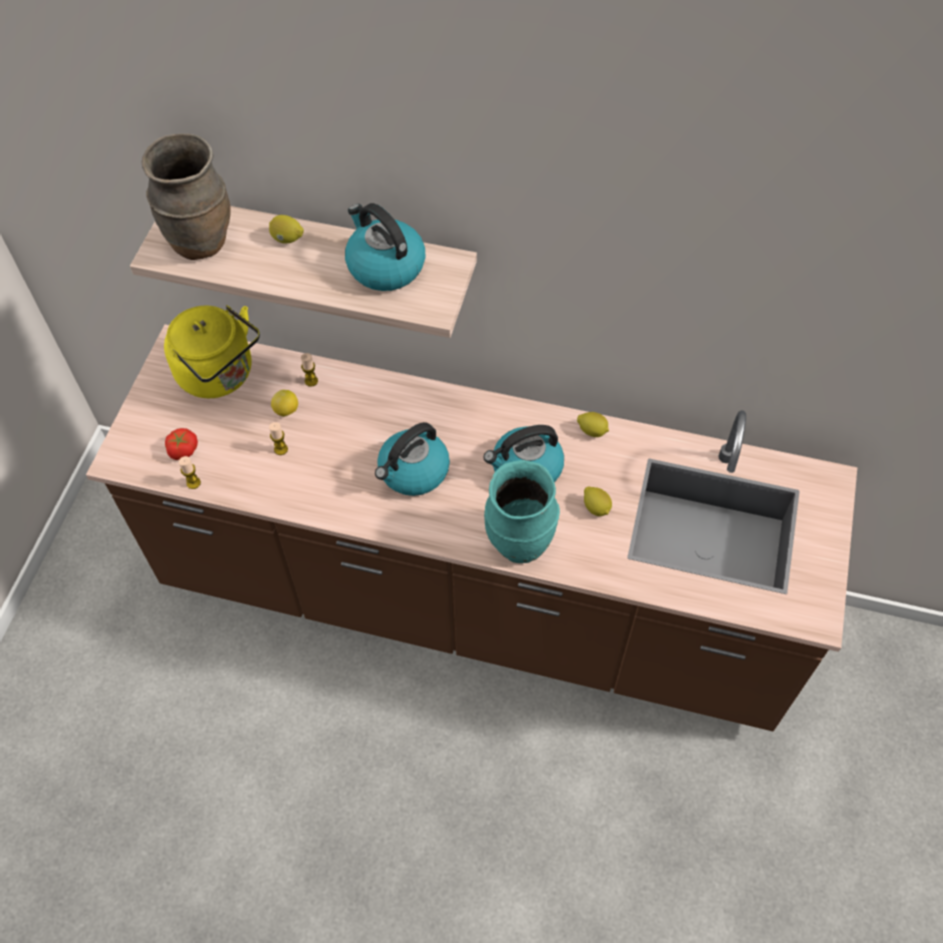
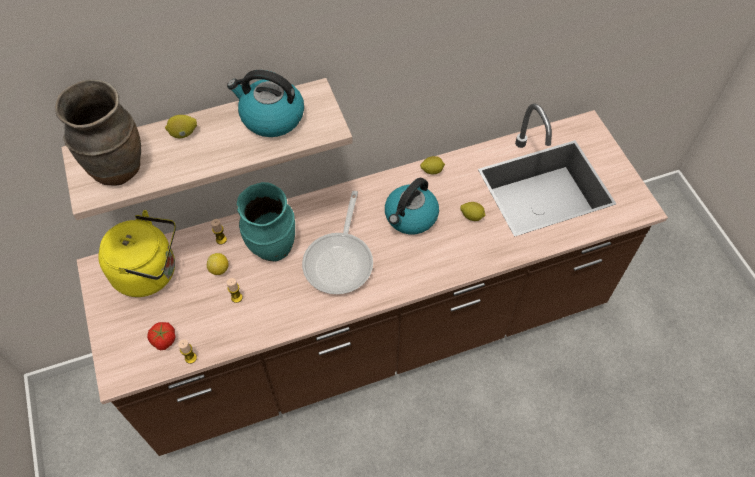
camera: 35 degrees left, 0 degrees up
kettle [375,422,450,496] -> frying pan [302,191,373,294]
turquoise vase [484,460,560,563] -> turquoise vase moved to [237,182,295,261]

